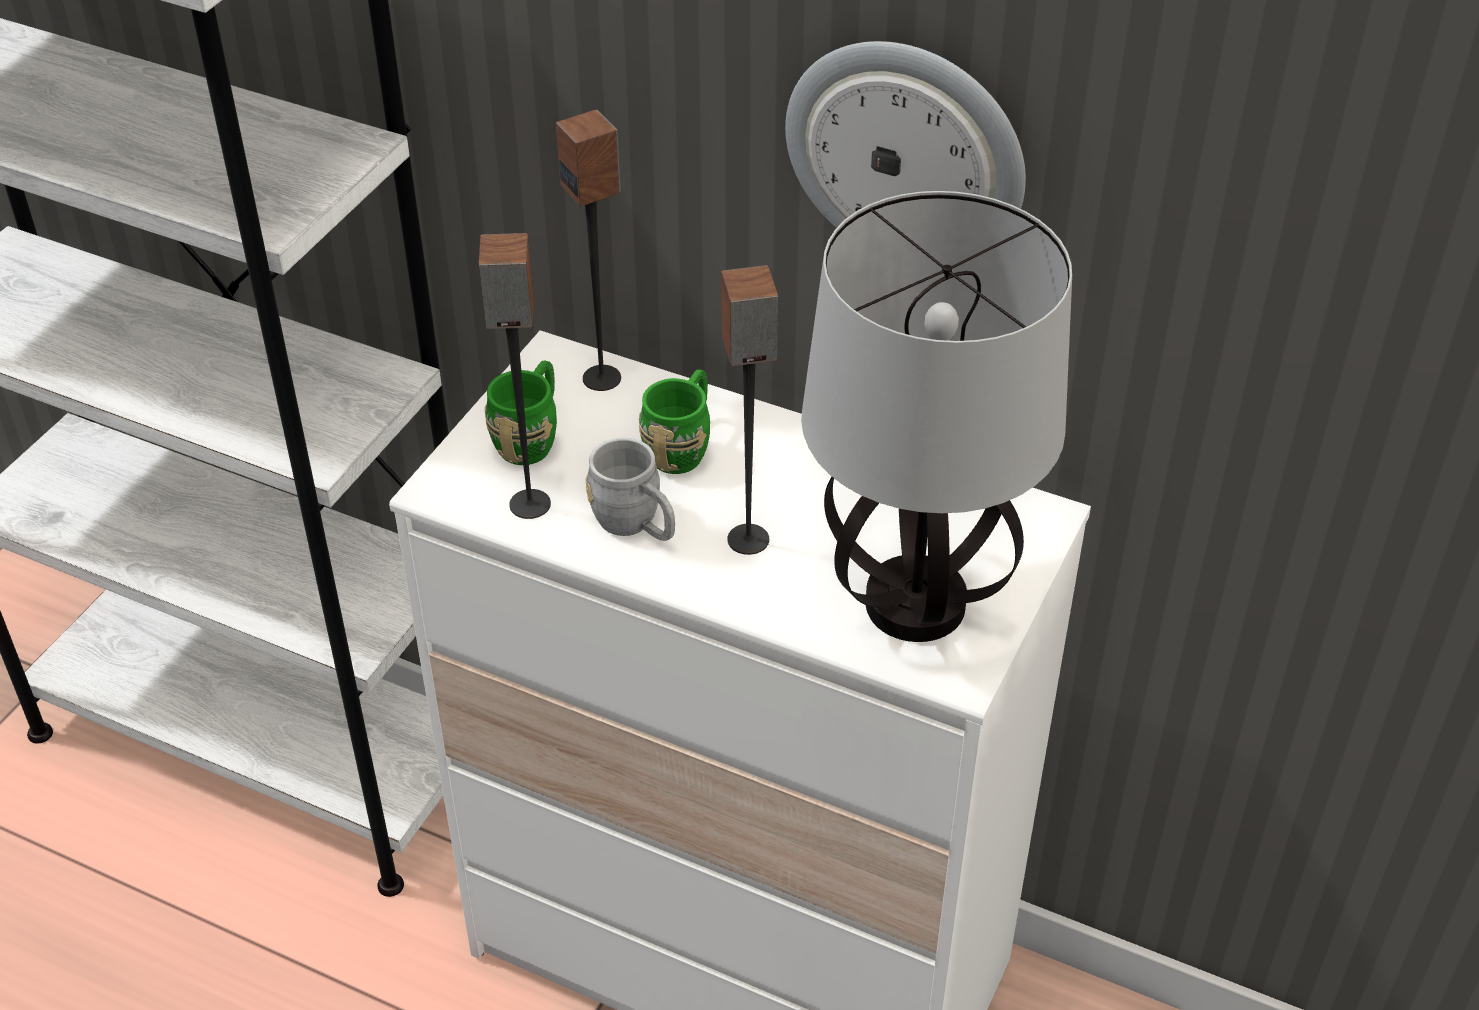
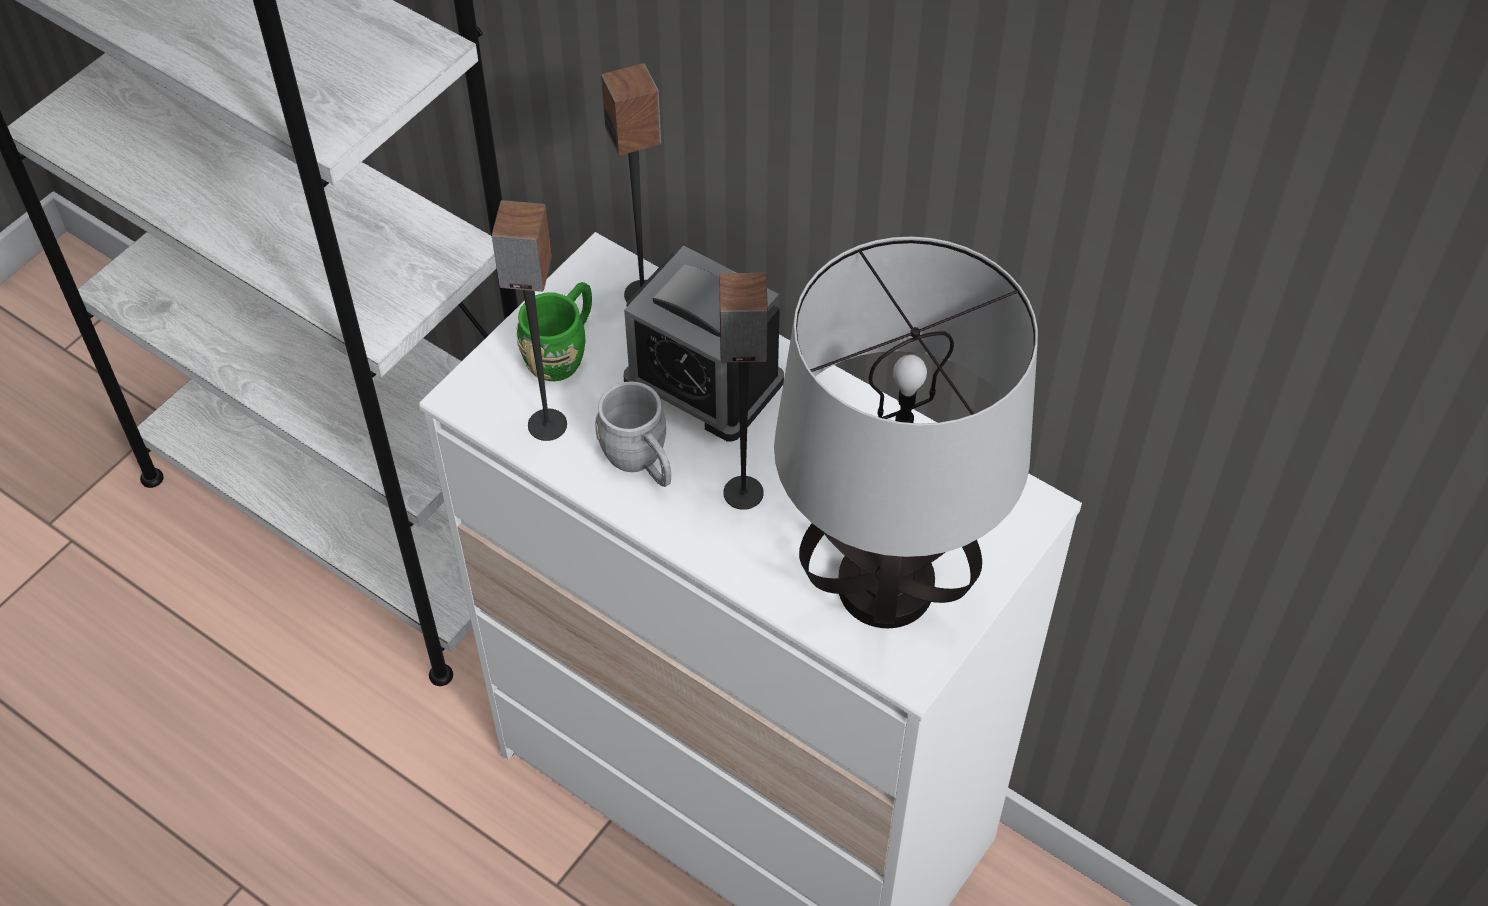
camera: 10 degrees right, 10 degrees up
green mug [639,370,710,474] -> alarm clock [623,246,784,442]
wall clock [785,41,1026,228] -> none

